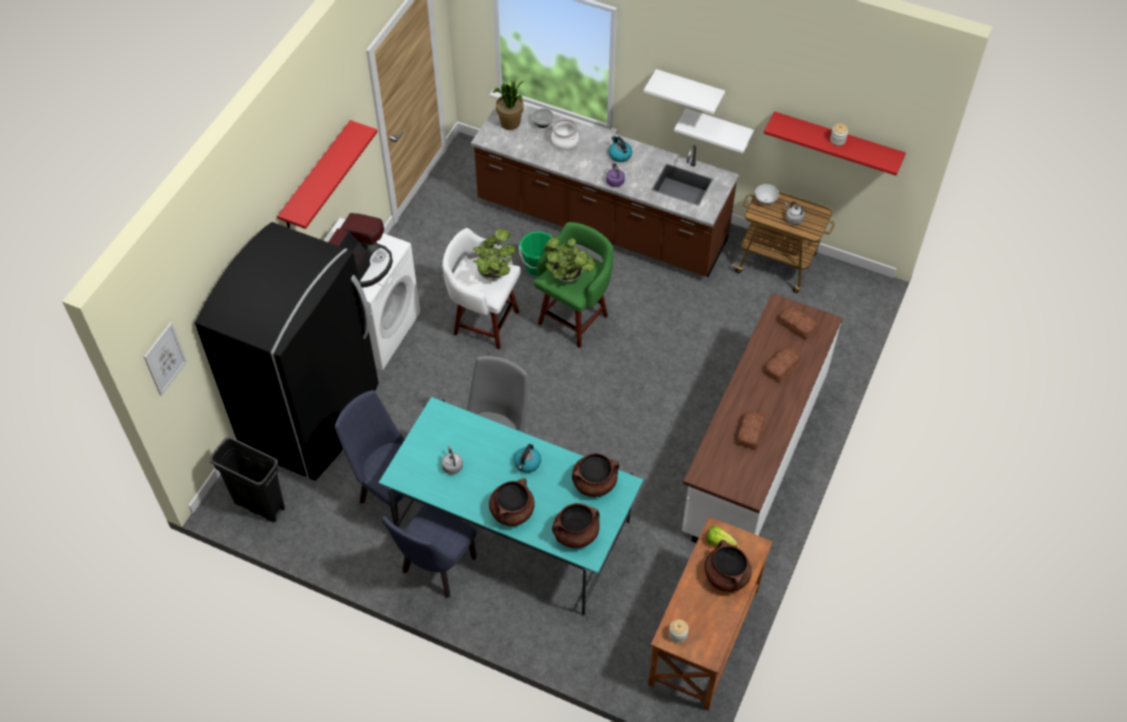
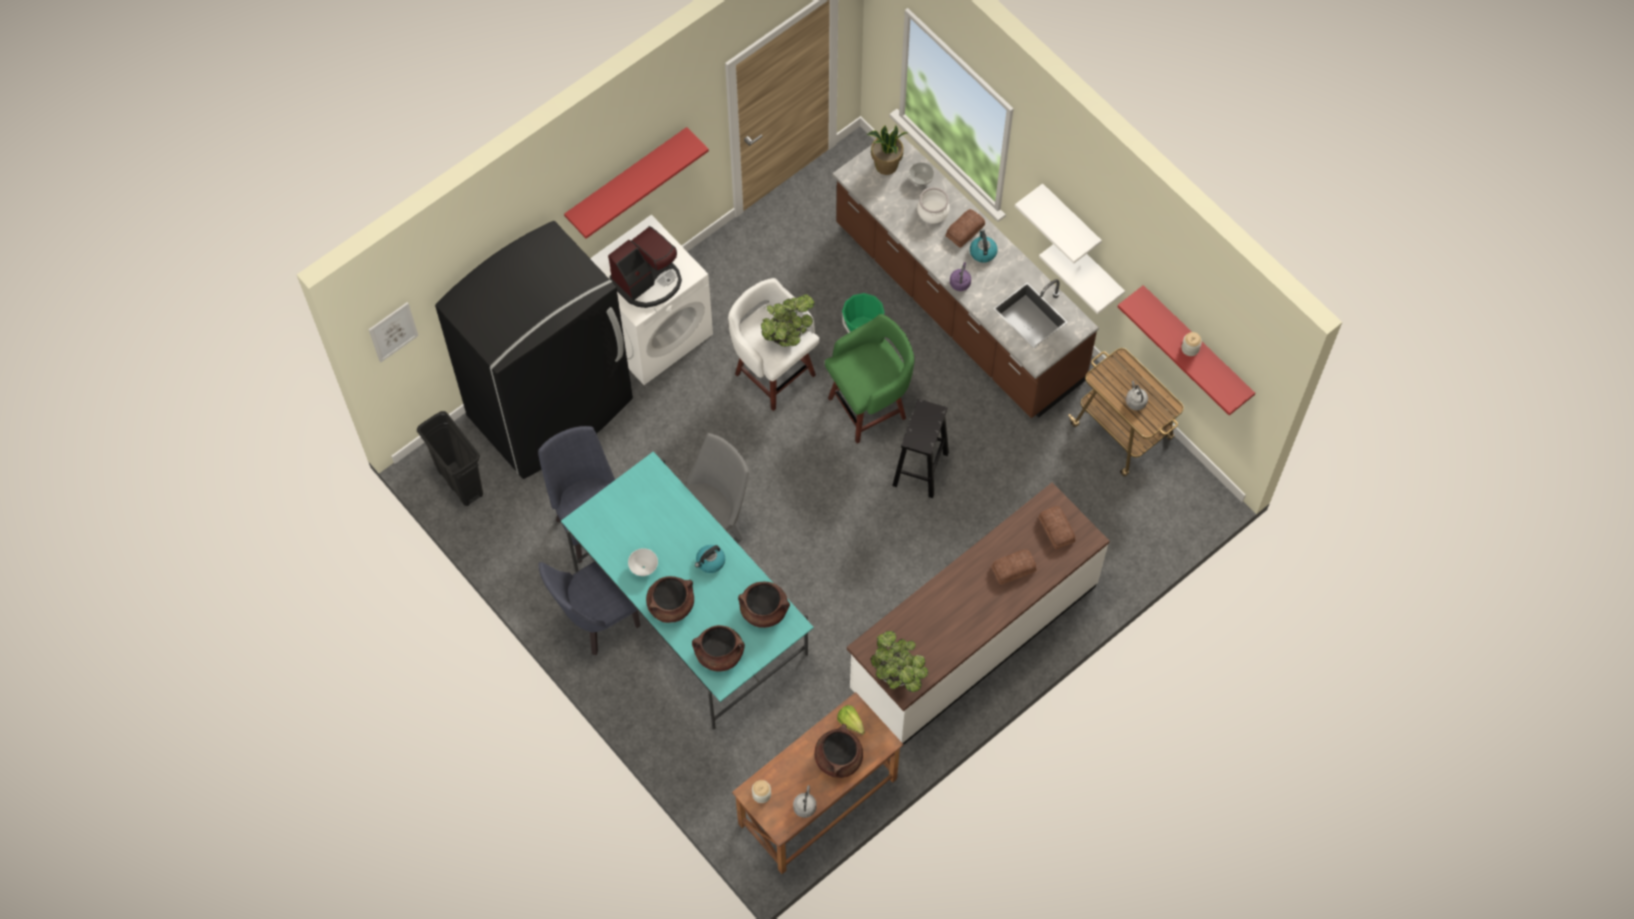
camera: 25 degrees right, 10 degrees up
grey kettle [441,446,463,475] -> grey kettle moved to [793,785,817,818]
potted plant [544,237,595,283] -> potted plant moved to [871,631,928,692]
bread [736,411,766,449] -> bread moved to [946,209,985,248]
white bowl [755,184,779,205] -> white bowl moved to [628,548,658,576]
none -> black stool [892,399,949,498]

